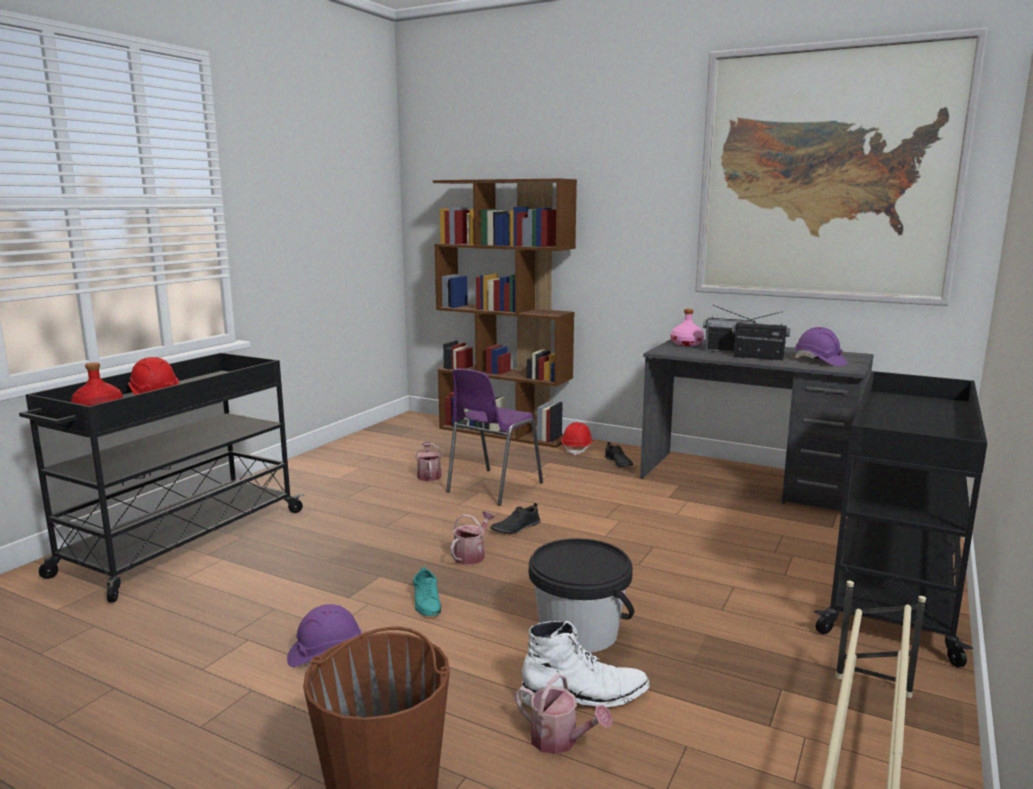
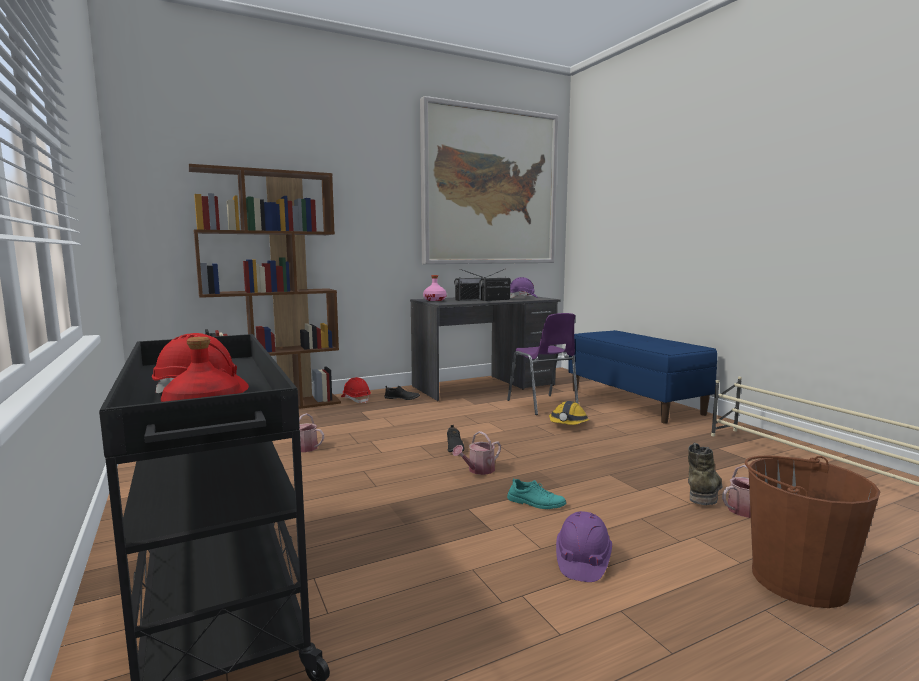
camera: 55 degrees left, 5 degrees down
purple chair [446,369,543,506] -> purple chair moved to [507,313,579,415]
watering can [450,511,494,565] -> watering can turned 105 degrees counterclockwise [452,431,501,475]
white boot [521,621,650,707] -> green boot [688,443,722,505]
black bucket [529,538,634,653] -> none
black cart [814,371,987,667] -> blue bench [568,330,717,424]
none -> hard hat [549,401,590,425]

